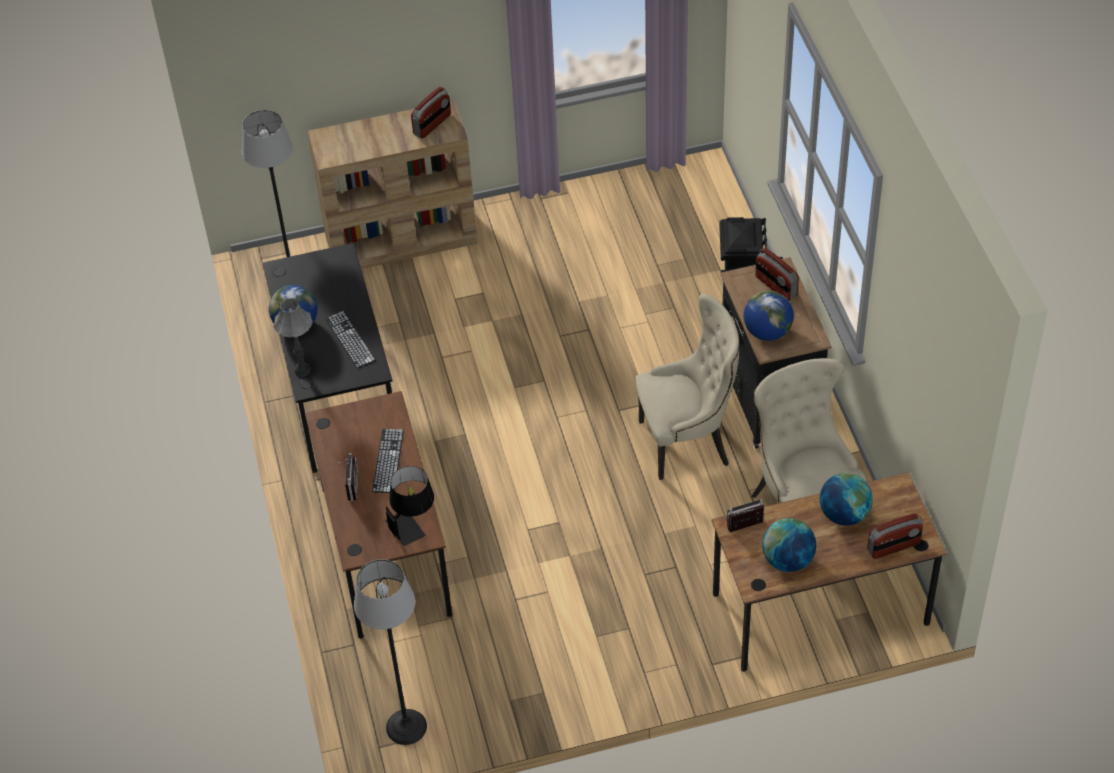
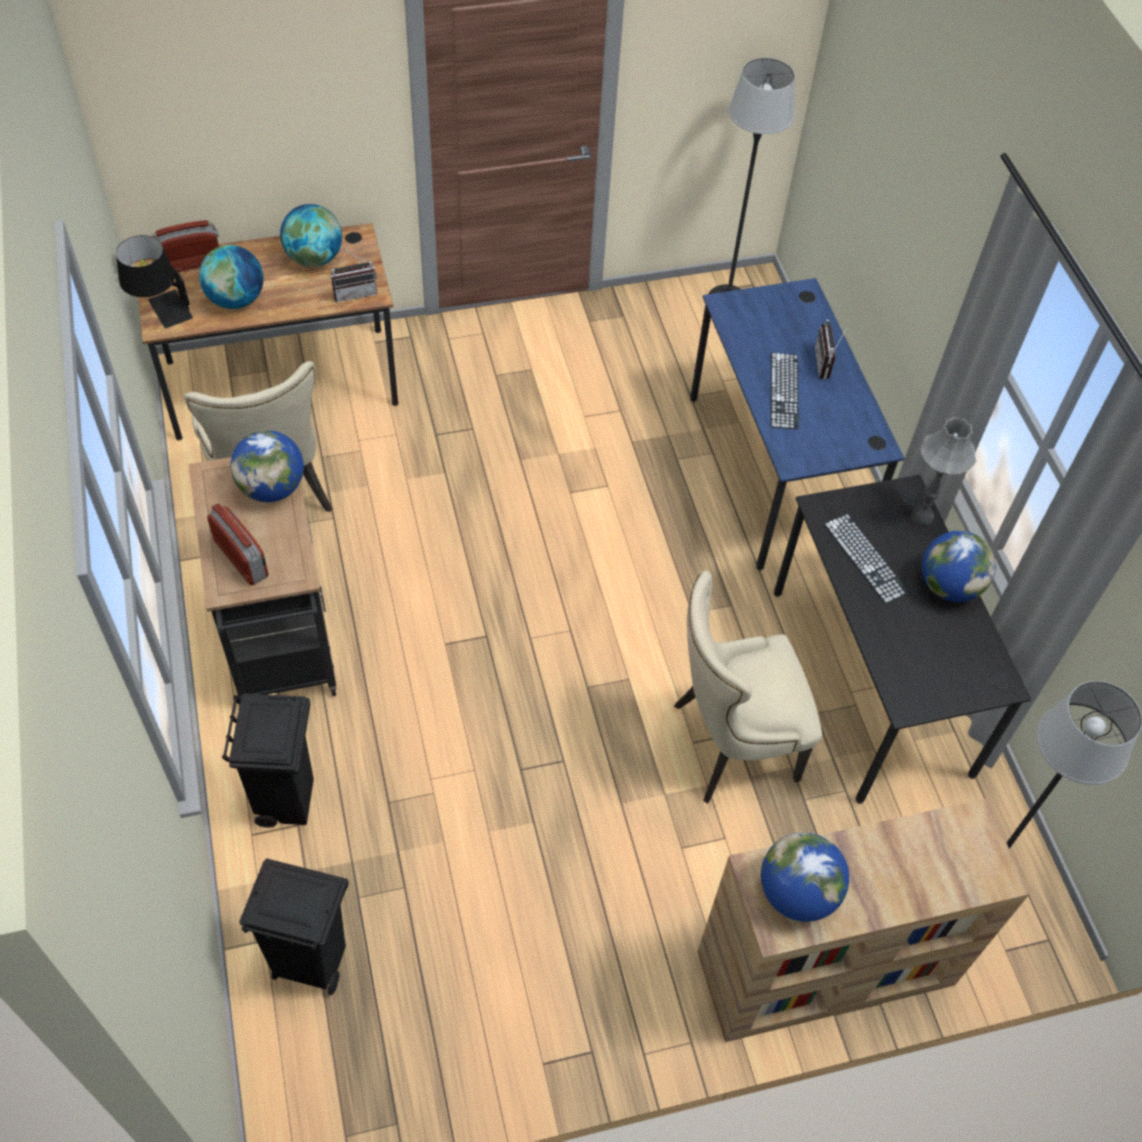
camera: 175 degrees right, 5 degrees up
brown desk [305,391,452,639] -> blue desk [690,278,904,570]
black table lamp [385,466,434,546] -> black table lamp moved to [116,235,193,328]
radio [411,87,451,139] -> globe [761,832,849,922]
beige chair [635,294,739,480] -> beige chair moved to [674,570,822,804]
none -> black trash can [239,858,349,995]

